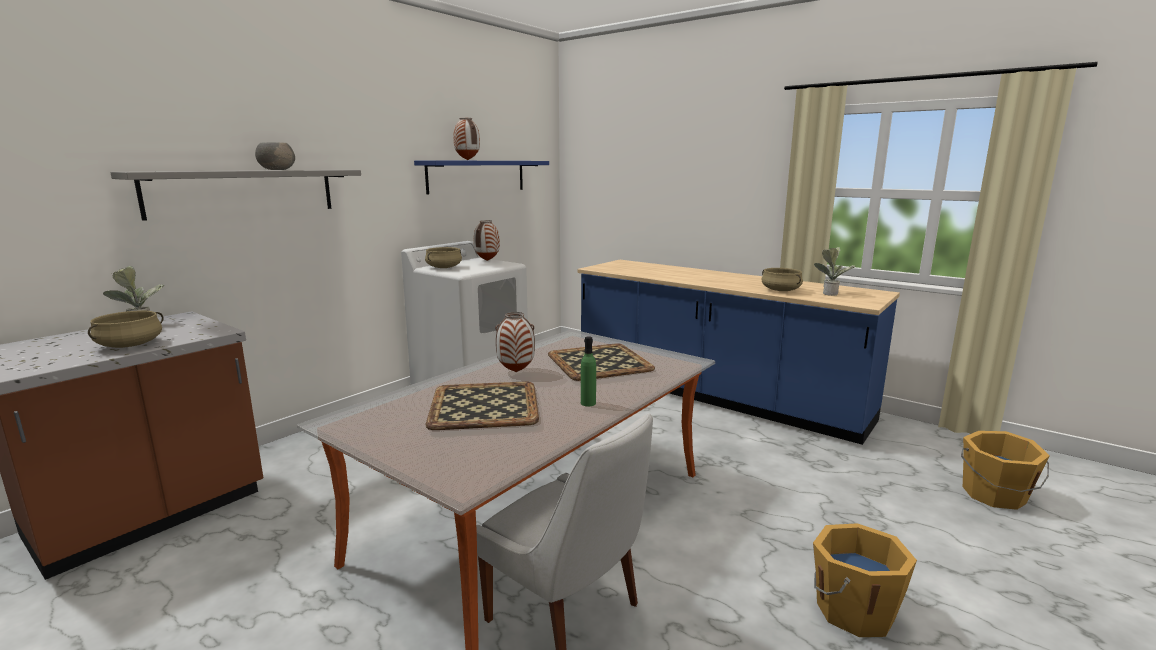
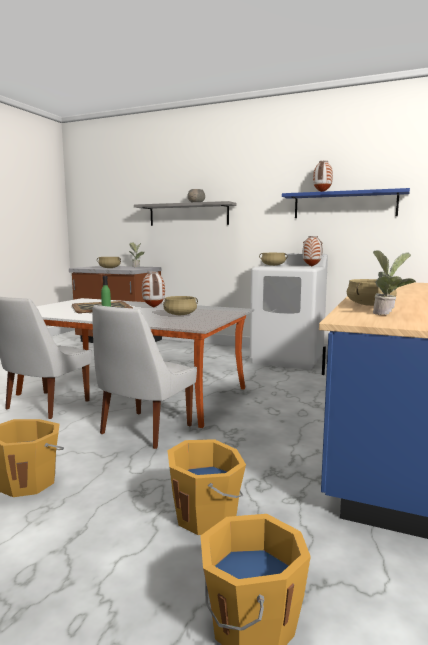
camera: 75 degrees right, 5 degrees down
tray [548,343,655,381] -> beige cooking pot [163,296,198,315]
none -> white chair [93,305,197,449]
none -> orange bucket [167,439,246,535]

